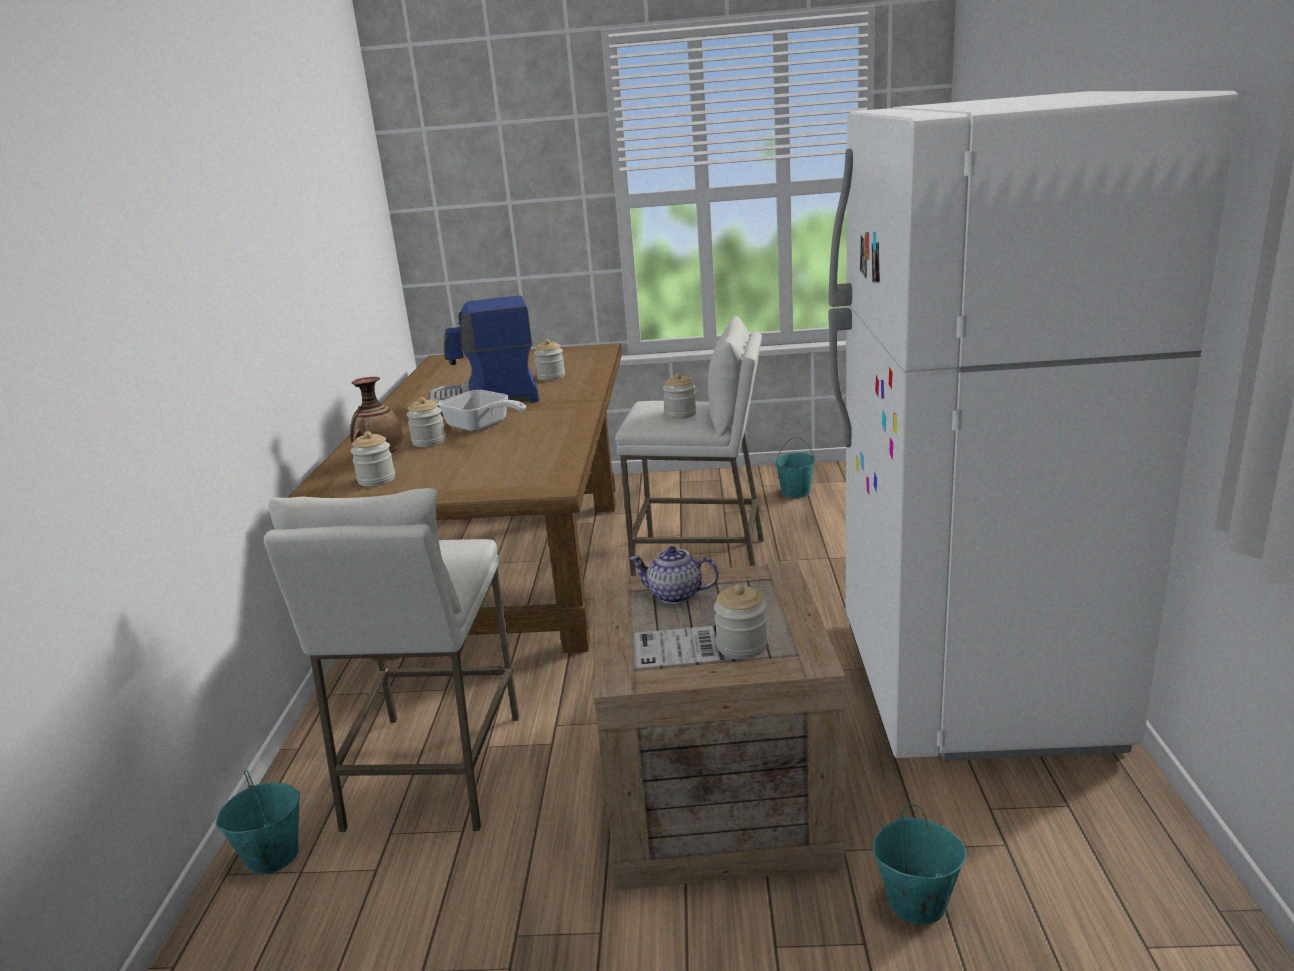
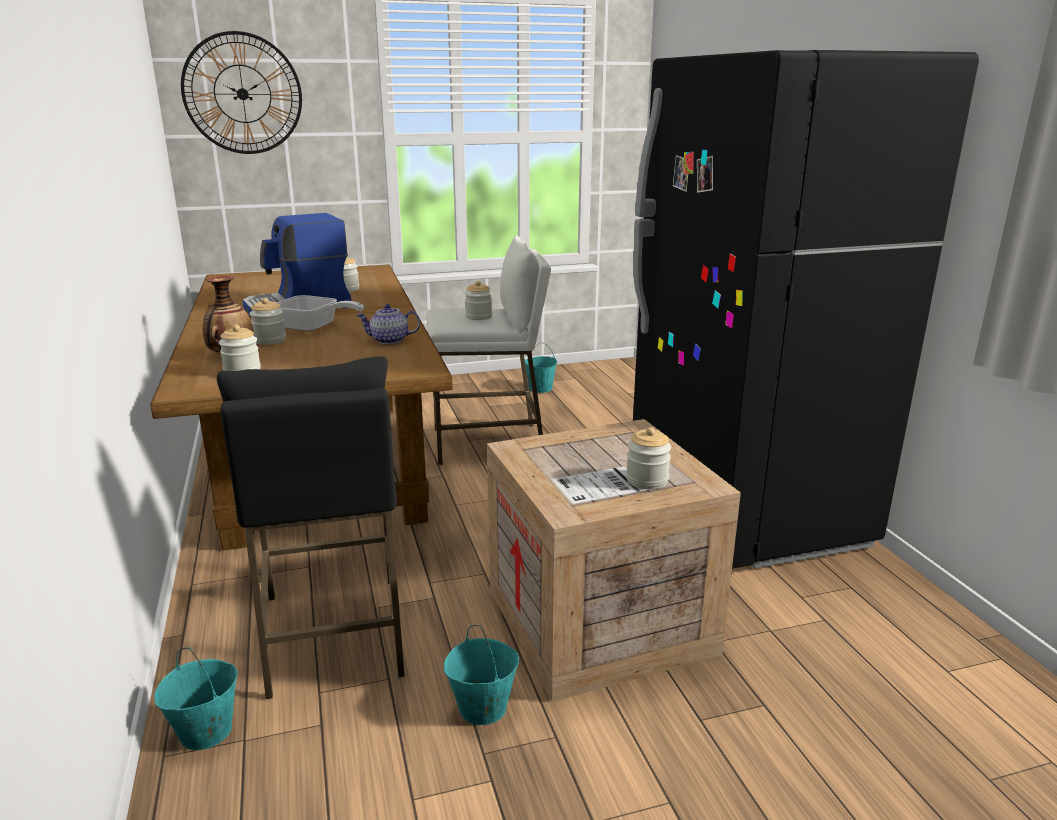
camera: 20 degrees left, 0 degrees up
white stool [264,488,519,832] -> black stool [217,356,405,699]
teapot [629,546,719,604] -> teapot moved to [356,304,420,344]
white fridge [828,91,1239,761] -> black fridge [633,50,979,569]
turquoise bucket [873,804,966,924] -> turquoise bucket moved to [444,625,519,725]
none -> wall clock [181,31,302,154]

